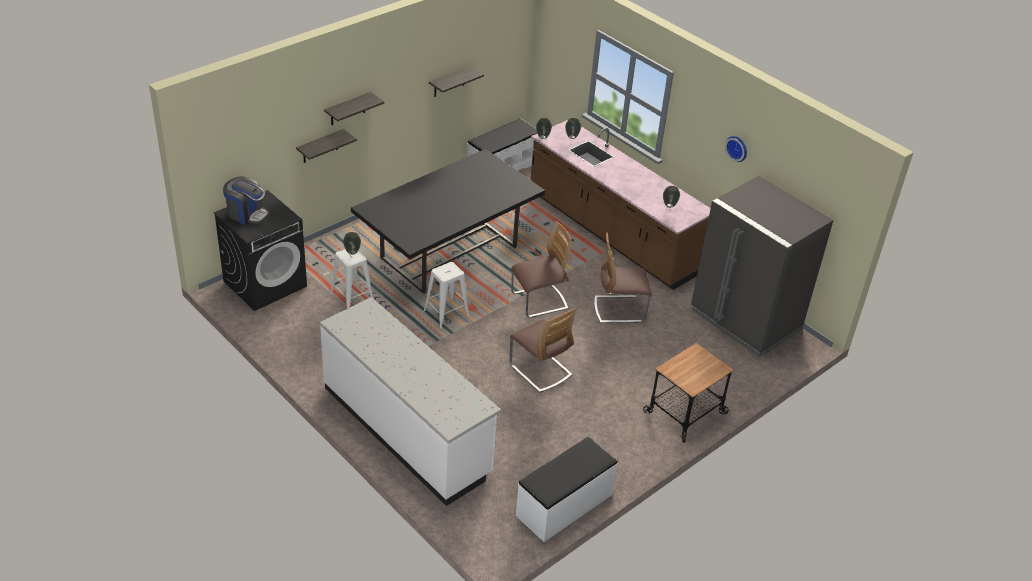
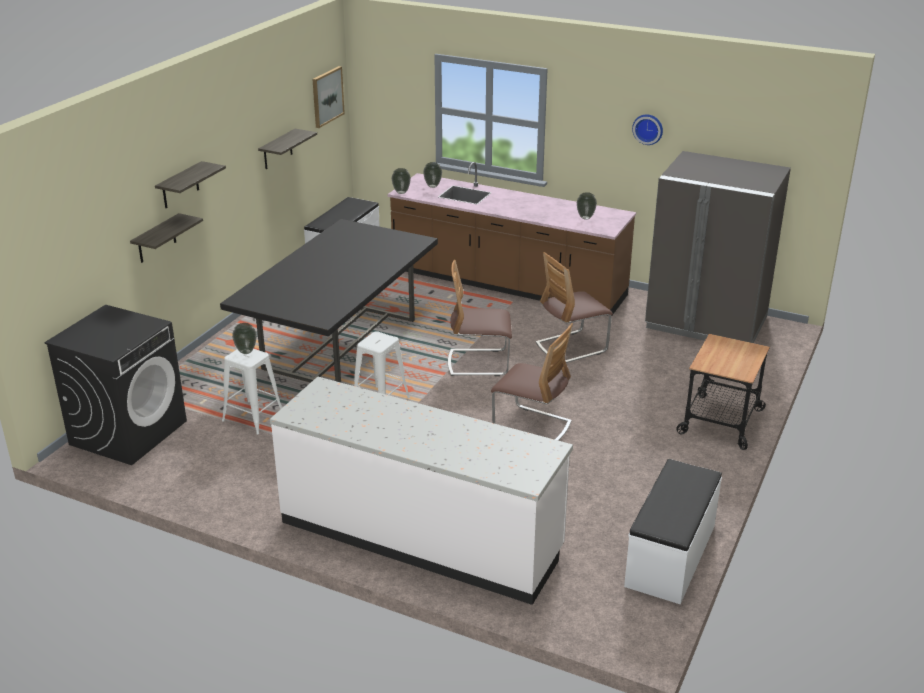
camera: 20 degrees left, 10 degrees down
coffee machine [223,176,269,225] -> none
chair [511,221,572,318] -> chair turned 135 degrees counterclockwise [448,260,512,376]
none -> picture [312,66,345,128]

